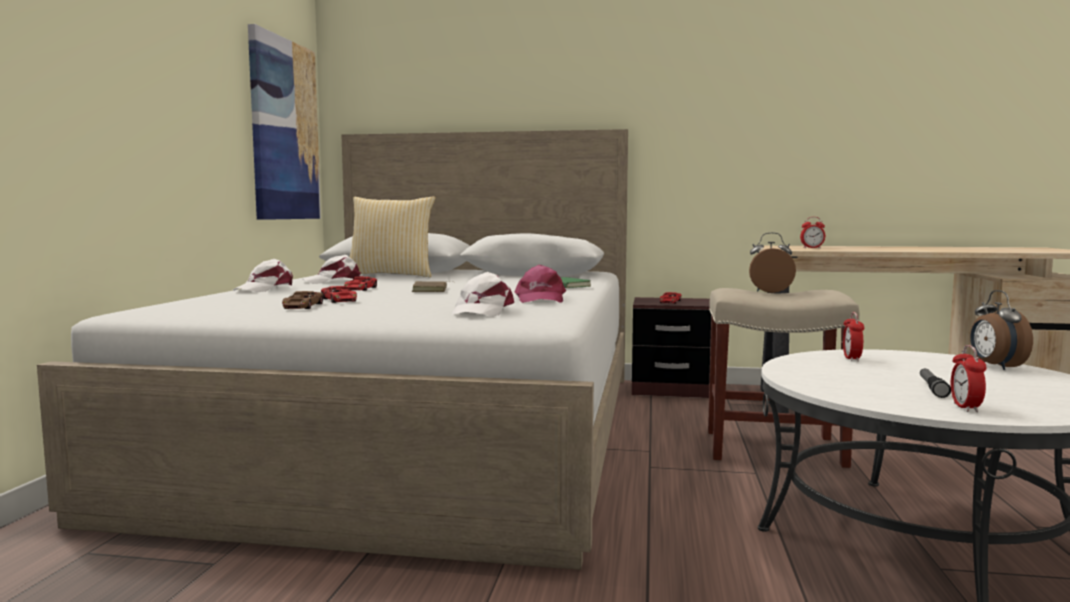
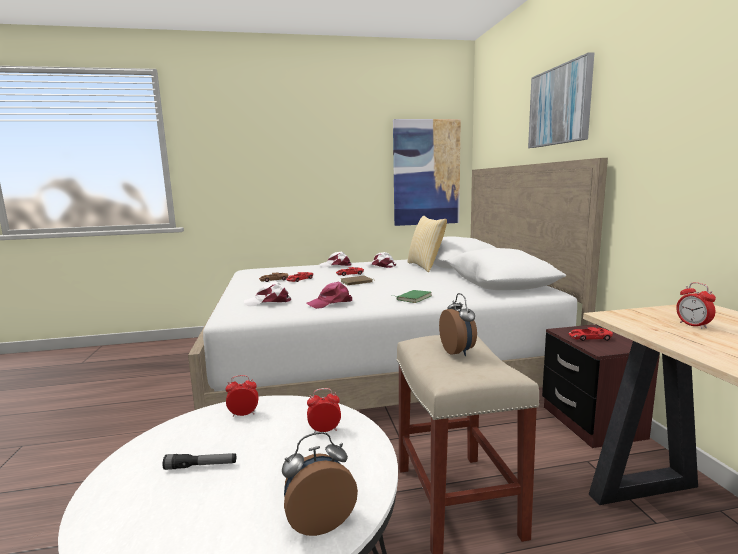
camera: 70 degrees right, 5 degrees up
alarm clock [951,345,986,412] -> alarm clock moved to [225,375,259,417]
none -> picture [528,52,594,148]

